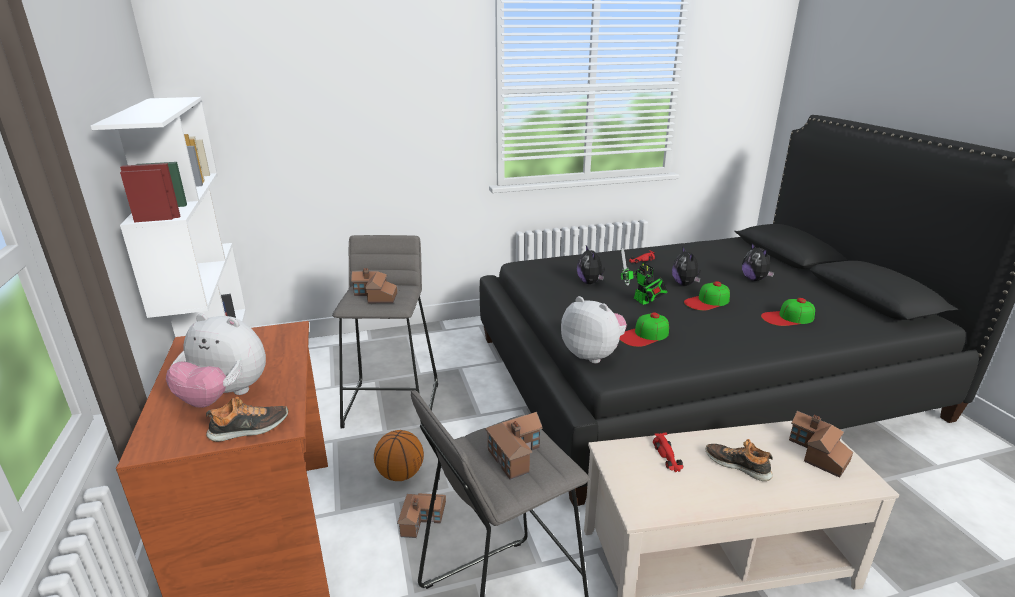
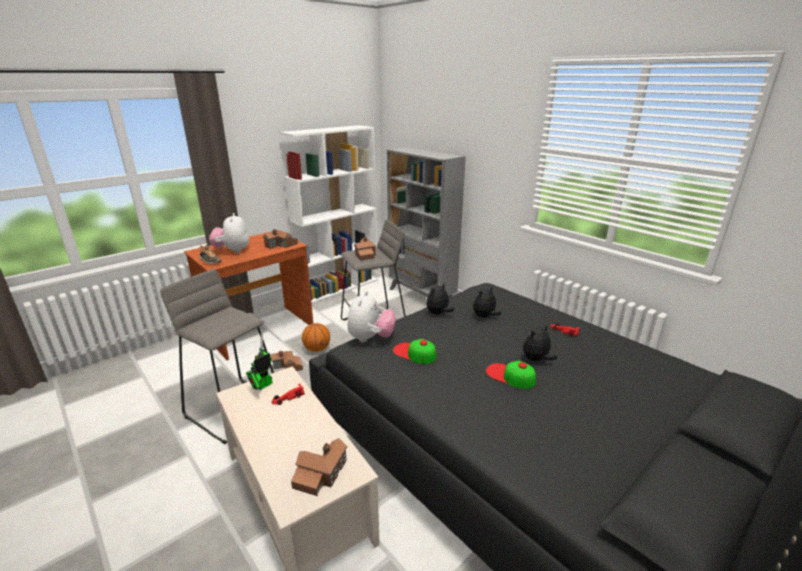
camera: 65 degrees right, 0 degrees up
toy house [485,412,543,480] -> toy house moved to [263,229,298,249]
toy robot [621,248,668,305] -> toy robot moved to [246,330,273,390]
shoe [705,439,773,481] -> none
plush toy [742,243,775,281] -> plush toy moved to [426,282,454,314]
cap [761,298,815,326] -> none
none -> grey bookcase [387,147,466,298]

